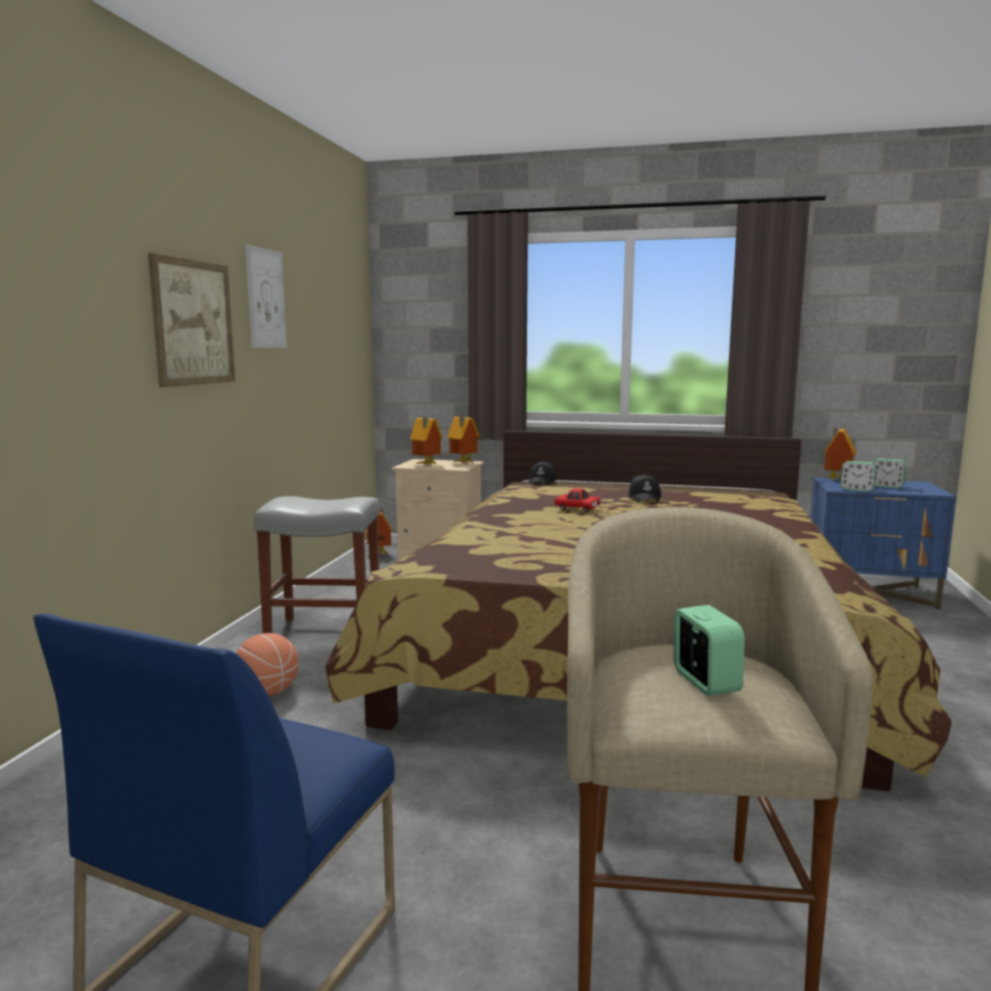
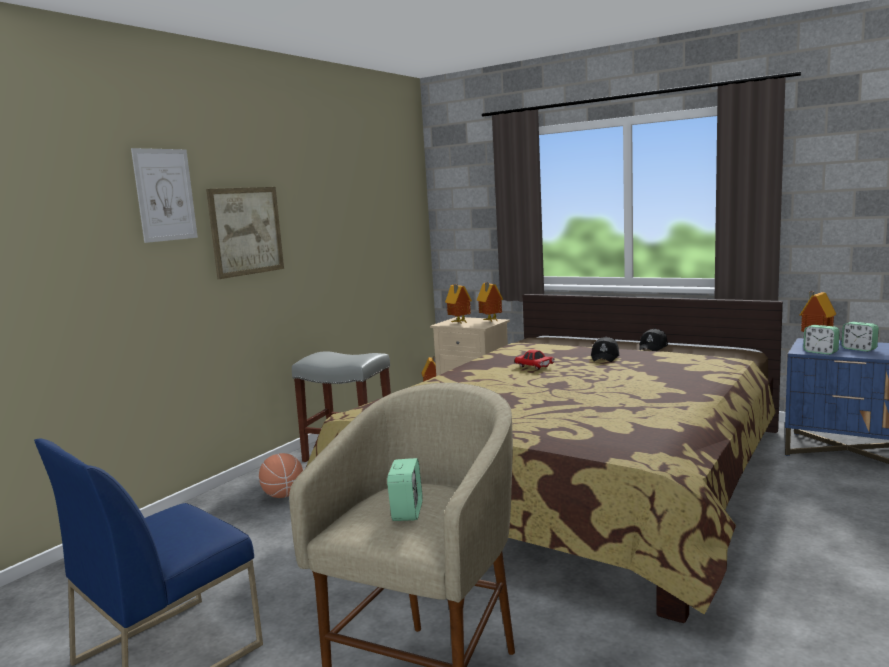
camera: 20 degrees right, 0 degrees up
picture [245,244,287,348] -> picture moved to [131,148,198,243]
black cap [529,461,557,485] -> black cap moved to [639,328,668,351]

